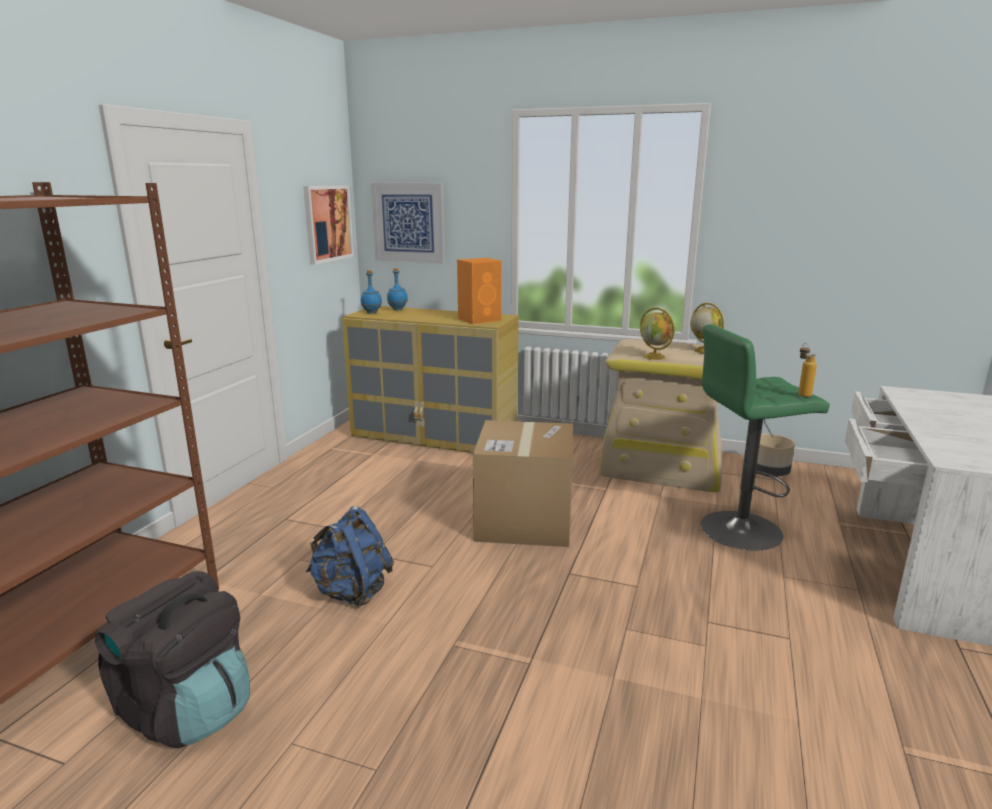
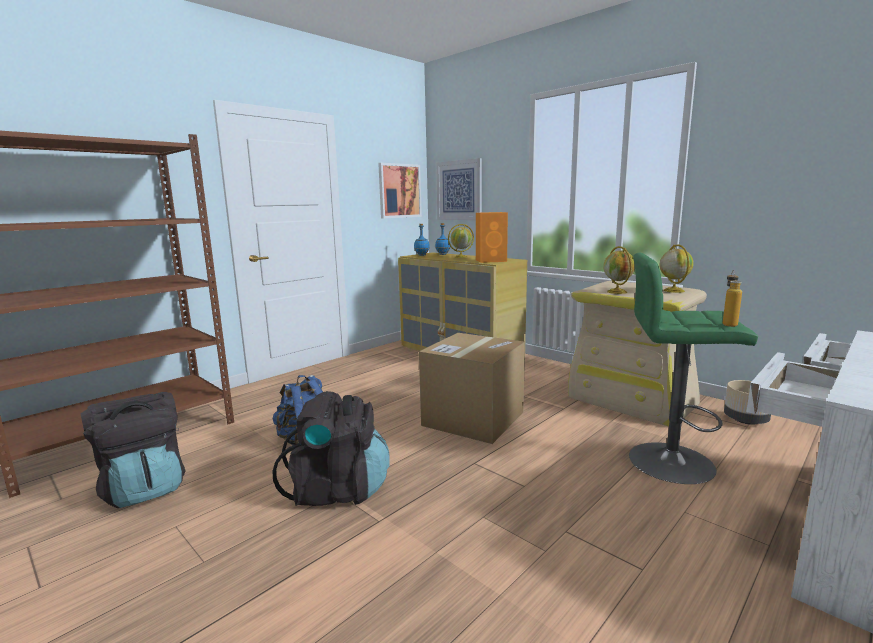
camera: 25 degrees right, 5 degrees down
none -> black backpack [272,391,390,506]
none -> globe [448,224,474,258]

